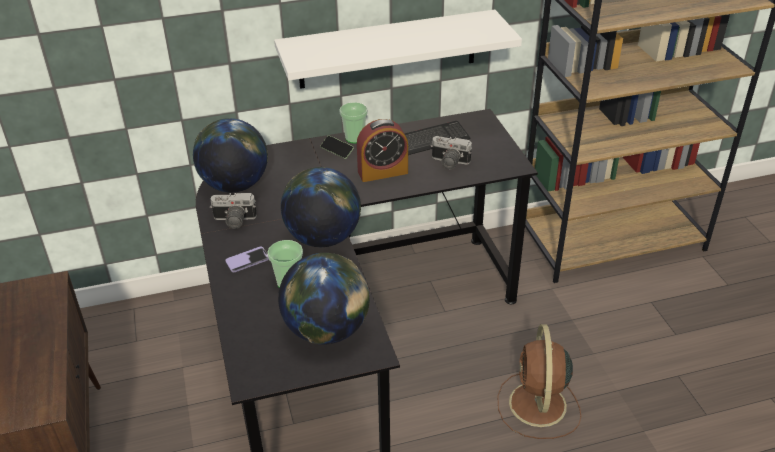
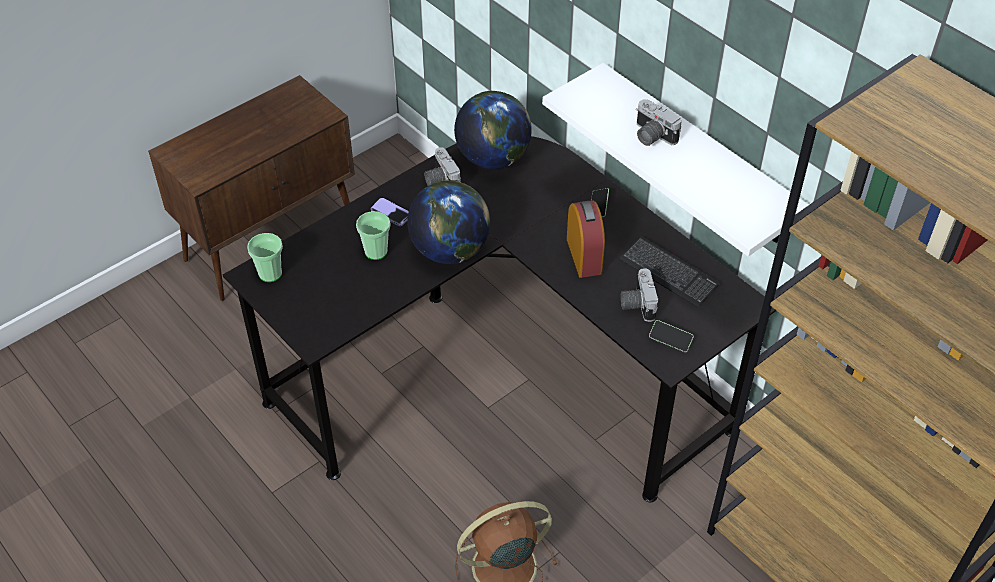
camera: 65 degrees right, 10 degrees up
globe [278,253,370,344] -> none
cup [339,102,368,144] -> cup moved to [247,233,283,282]
alarm clock [357,119,408,182] -> alarm clock turned 150 degrees counterclockwise [567,200,605,278]
none -> camera [636,99,682,146]
none -> phone [649,320,694,352]

